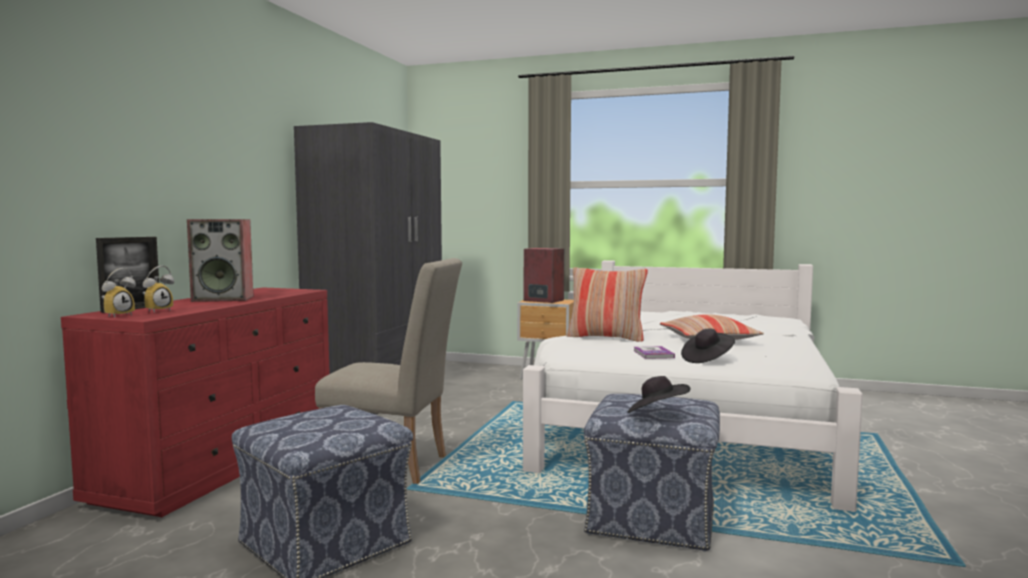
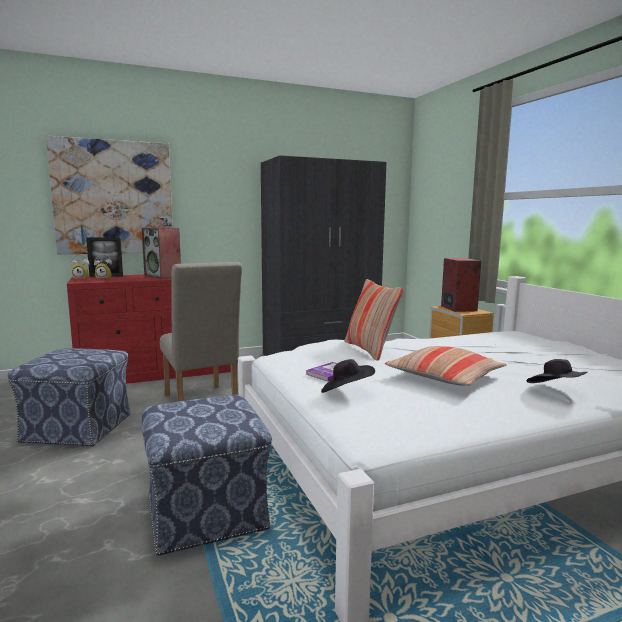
camera: 50 degrees right, 5 degrees up
black hat [628,376,690,413] -> black hat moved to [526,359,587,383]
none -> picture [46,136,173,254]

